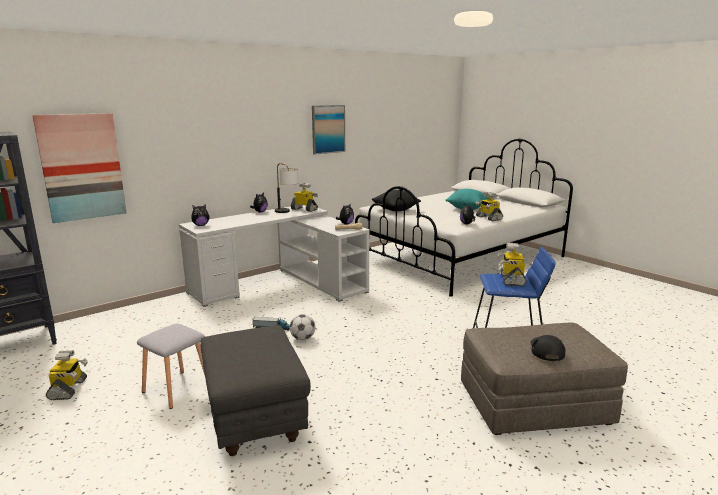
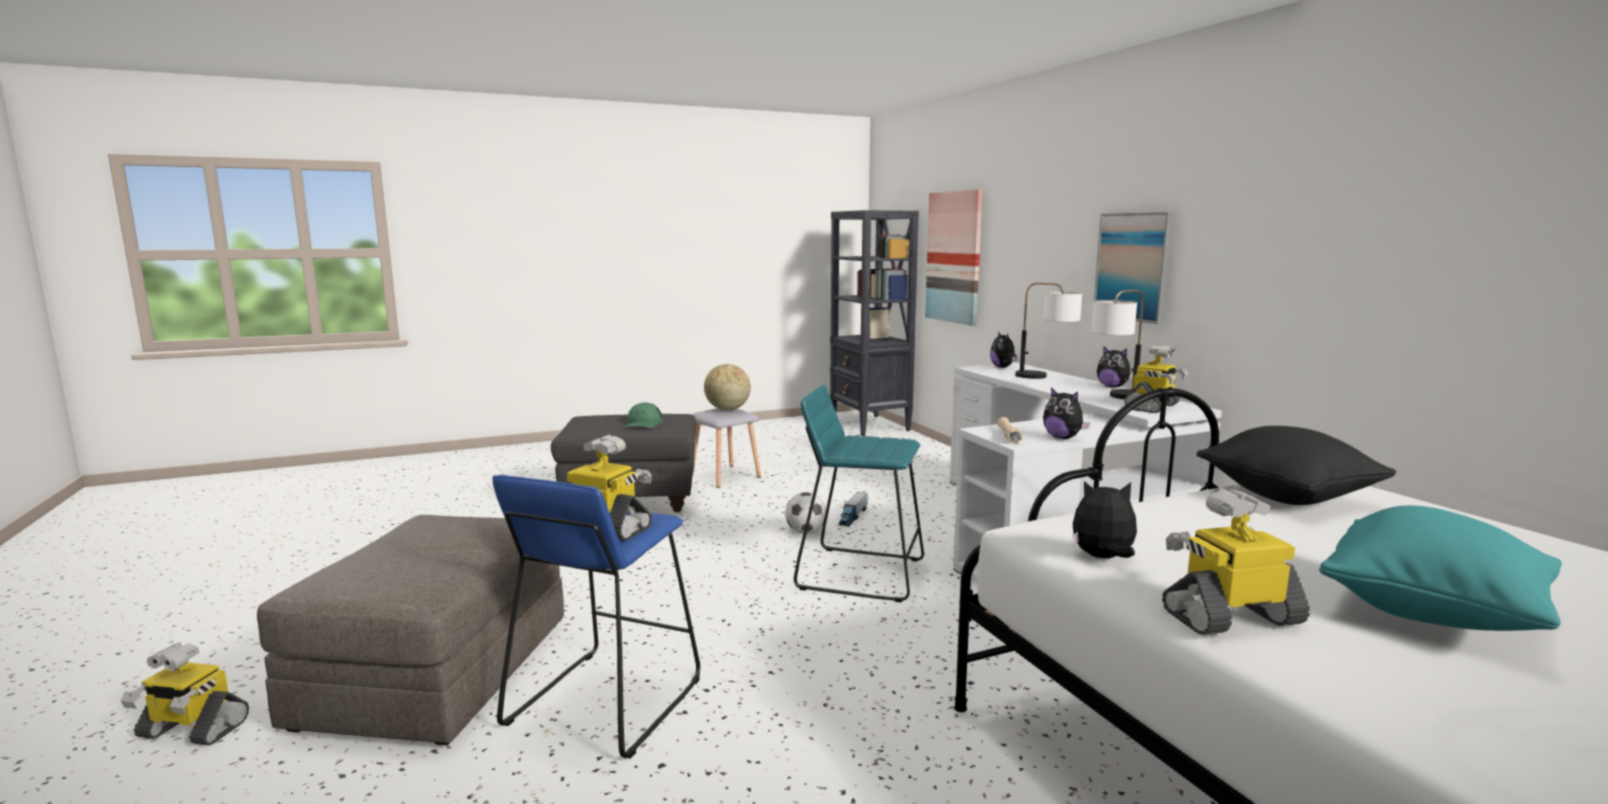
camera: 105 degrees right, 5 degrees down
toy robot [46,350,88,400] -> toy robot moved to [121,643,249,746]
picture [312,105,345,155] -> picture moved to [1094,212,1173,324]
black cap [530,335,566,361] -> none
none -> green cap [625,403,662,428]
none -> globe [704,364,751,410]
none -> turquoise stool [794,385,924,602]
none -> table lamp [1015,282,1082,379]

